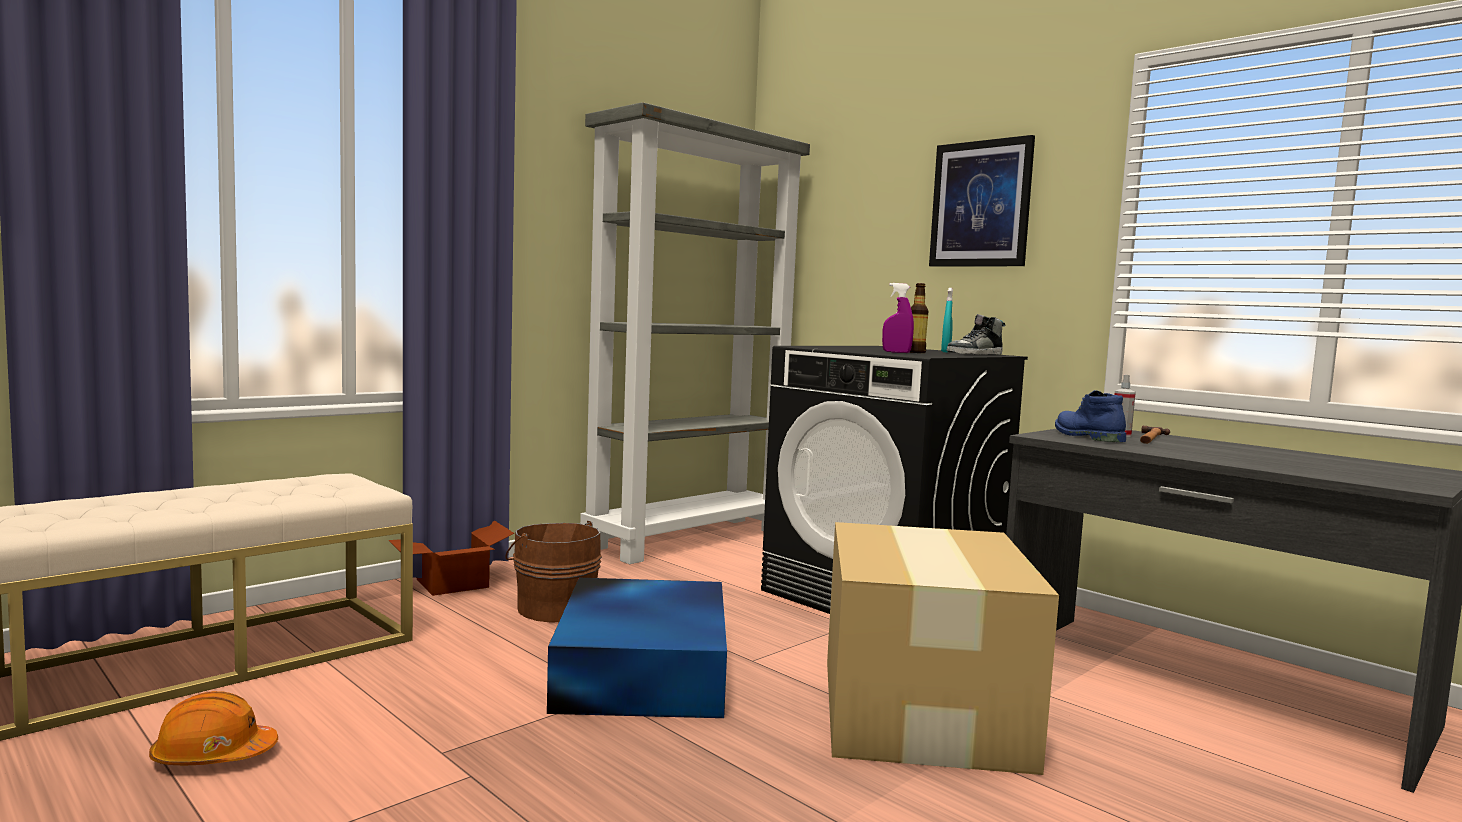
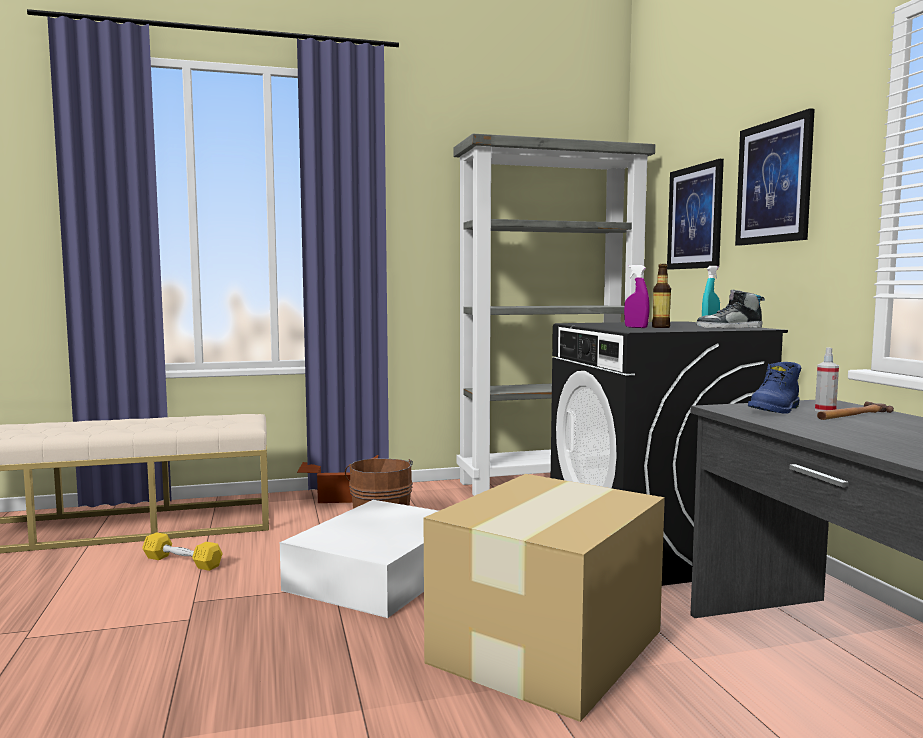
camera: 30 degrees right, 0 degrees up
orange hard hat [149,691,278,765] -> none
blue storage box [547,578,727,718] -> white storage box [280,500,438,618]
blue boot [1055,390,1126,442] -> blue boot turned 150 degrees counterclockwise [748,362,801,414]
none -> yellow dumbbell [142,532,223,571]
none -> picture [667,159,724,270]

